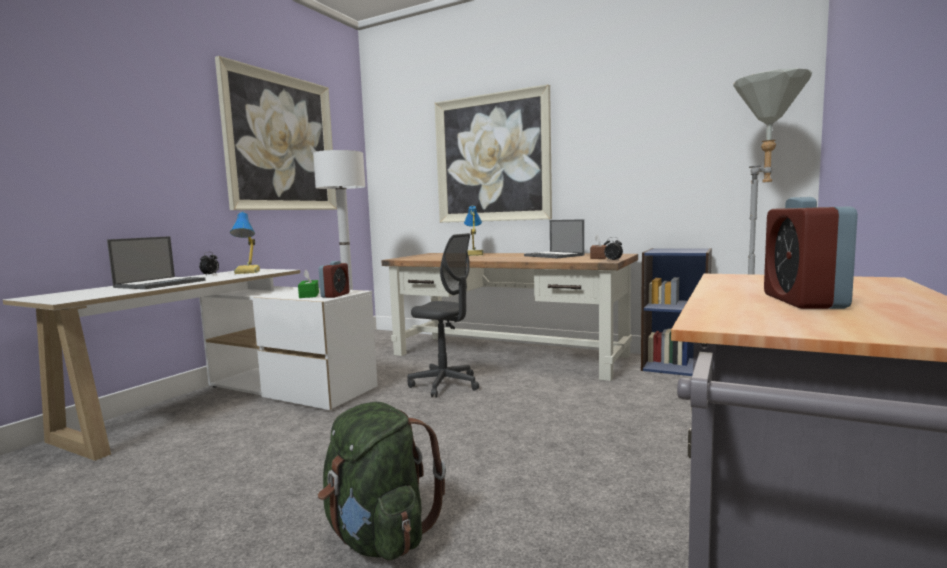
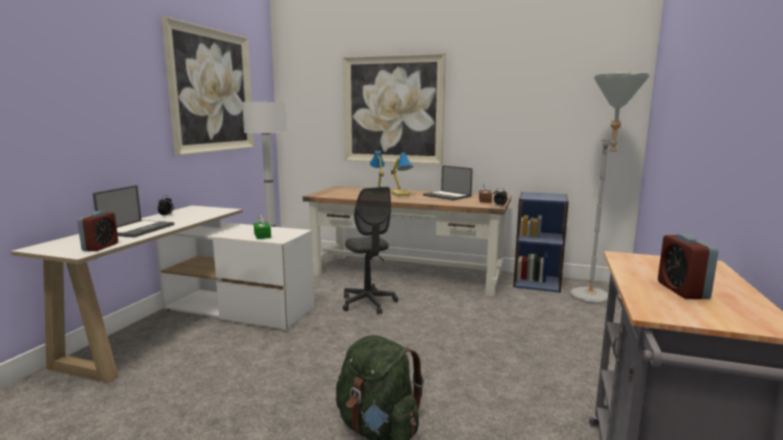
camera: 10 degrees left, 5 degrees up
table lamp [230,211,260,274] -> table lamp moved to [391,152,413,197]
alarm clock [319,261,350,298] -> alarm clock moved to [77,211,118,251]
grey office chair [407,233,479,397] -> grey office chair turned 45 degrees clockwise [343,187,398,314]

